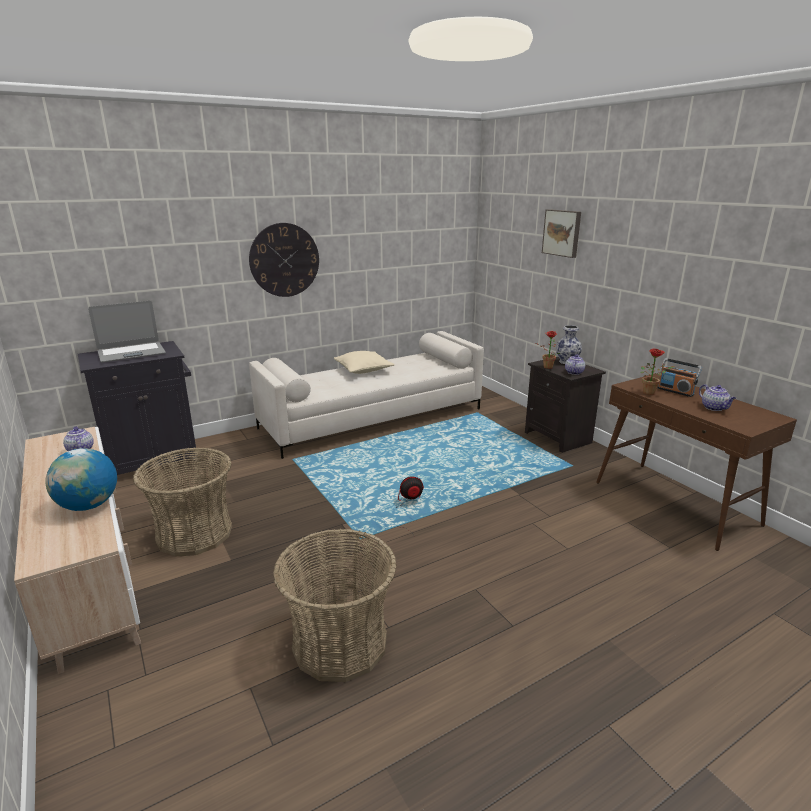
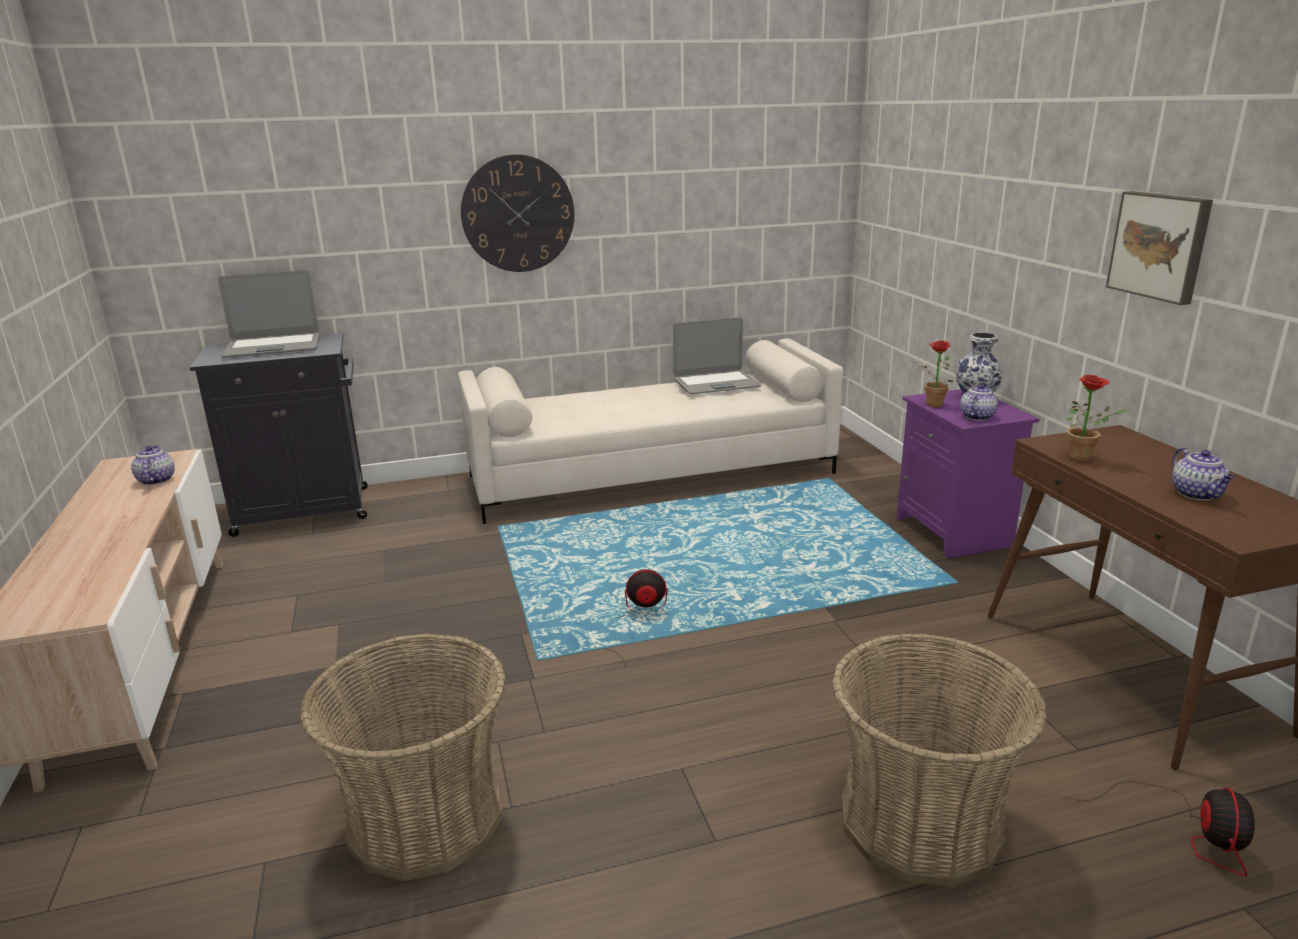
camera: 15 degrees right, 0 degrees up
globe [45,448,117,511] -> none
basket [133,448,232,557] -> basket moved to [832,633,1047,887]
beige pillow [333,351,395,374] -> none
black nightstand [525,357,606,453] -> purple nightstand [896,389,1039,559]
picture [542,209,581,258] -> picture moved to [1106,191,1213,305]
radio [657,358,702,397] -> none
none -> laptop [673,317,761,394]
none -> fan [1063,781,1255,877]

